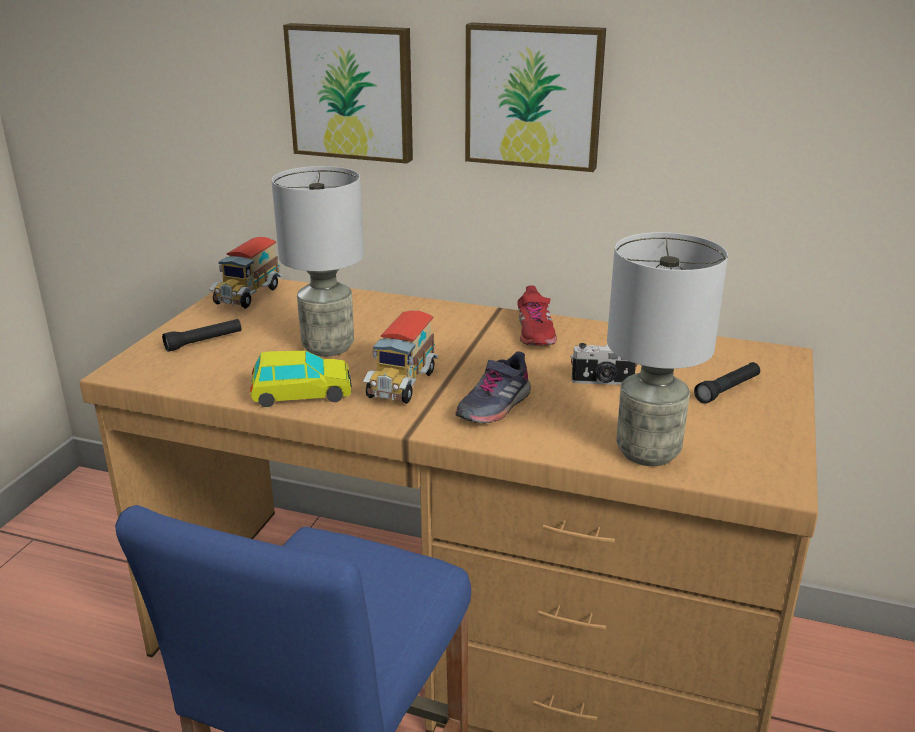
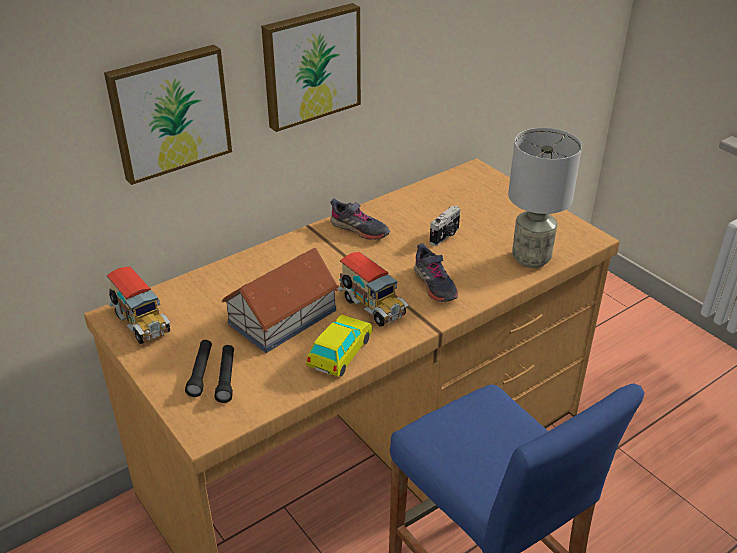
camera: 55 degrees left, 10 degrees up
grey table lamp [271,166,364,357] -> toy house [222,248,339,353]
red shoe [517,285,557,346] -> grey shoe [331,198,390,240]
black flashlight [694,362,760,404] -> black flashlight moved to [215,345,234,403]

